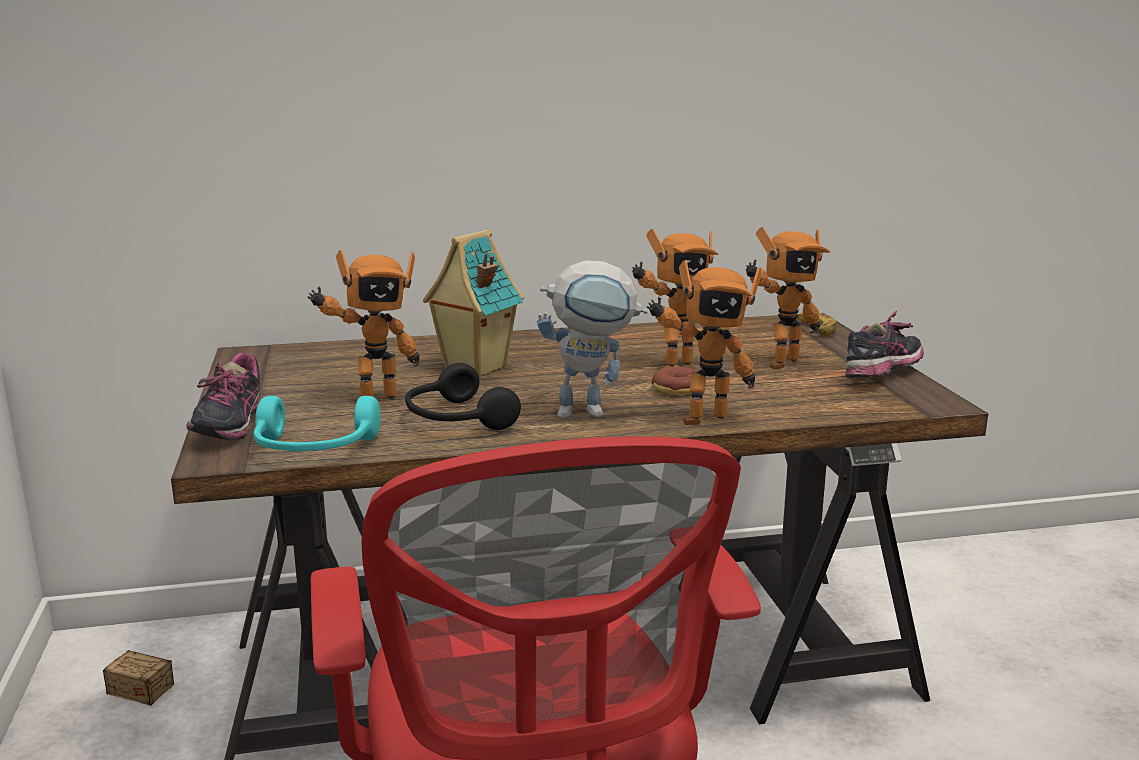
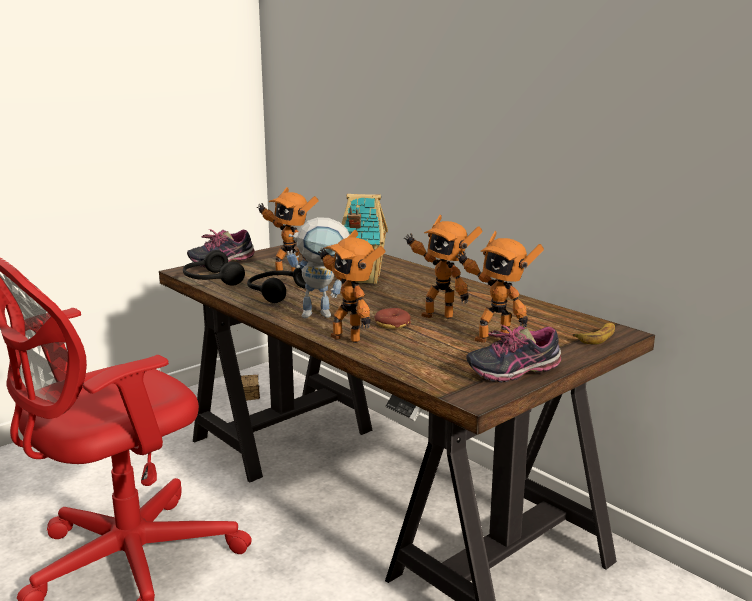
camera: 60 degrees right, 0 degrees up
turquoise headphones [254,396,381,451] -> black headphones [183,250,245,286]
toy robot [537,260,648,419] -> toy robot turned 60 degrees counterclockwise [287,217,350,318]
shoe [845,311,924,378] -> shoe turned 150 degrees clockwise [466,325,561,383]

